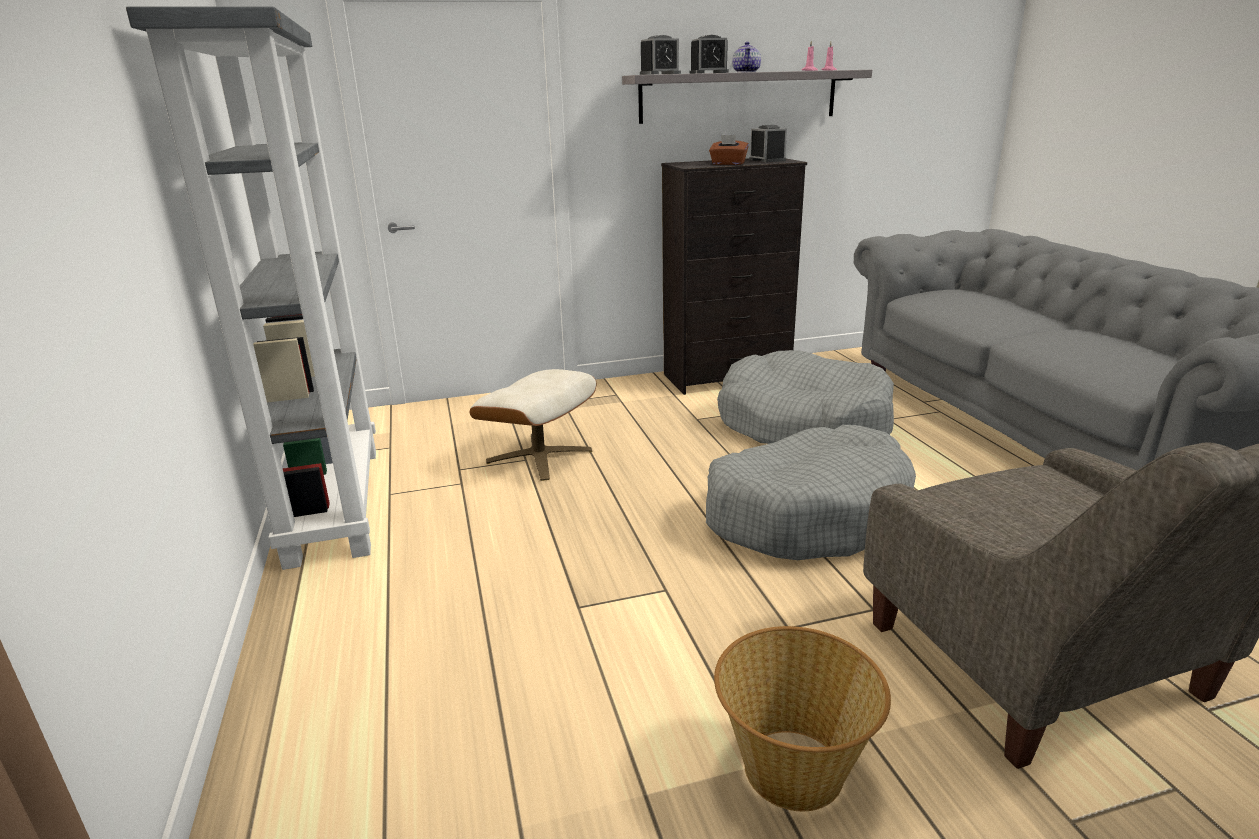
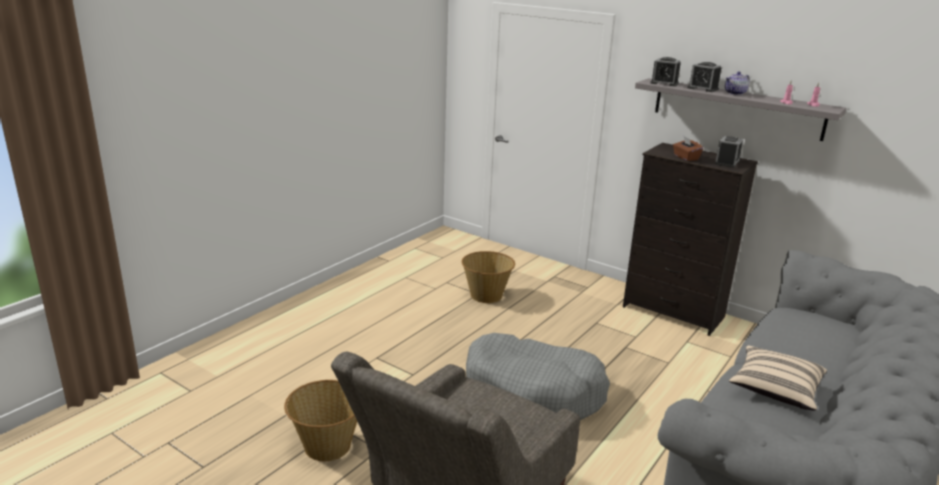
camera: 50 degrees right, 0 degrees up
grey bookcase [126,7,376,570] -> none
beige ottoman [470,369,596,481] -> basket [462,251,515,303]
grey dog bed [717,350,894,444] -> none
none -> beige pillow [729,345,827,411]

